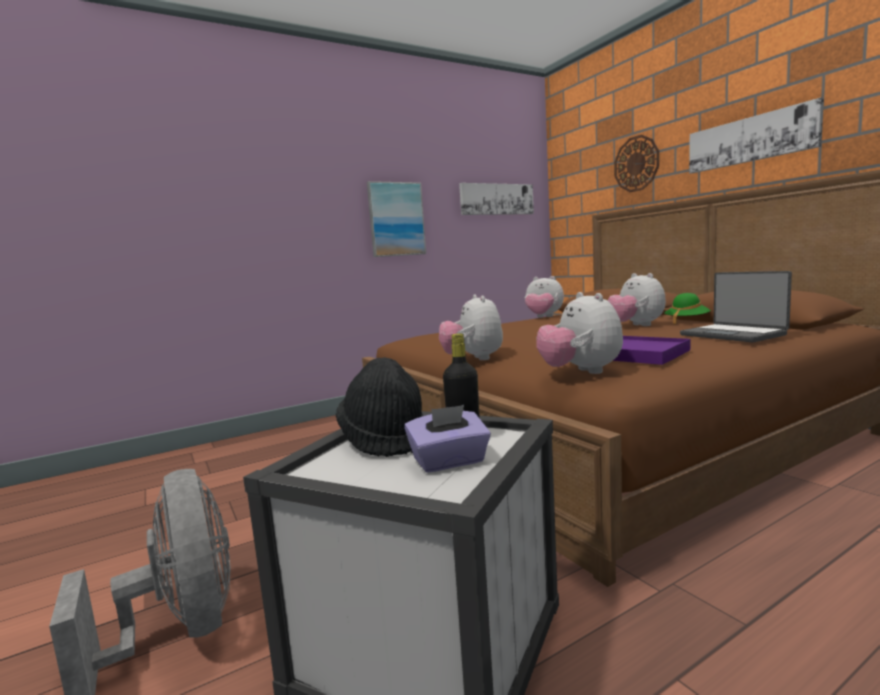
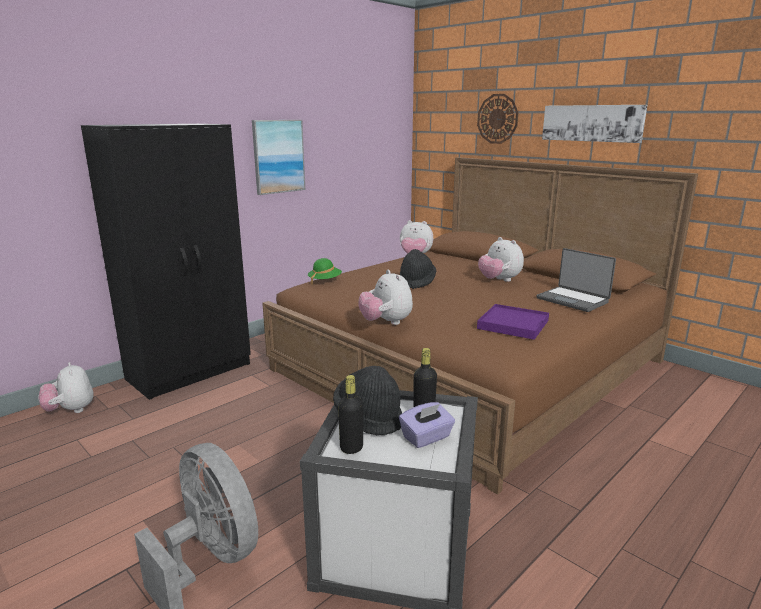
camera: 15 degrees left, 10 degrees up
picture [459,183,534,215] -> none
plush toy [536,292,623,374] -> plush toy moved to [38,362,94,413]
green hat [664,293,711,325] -> green hat moved to [308,258,342,285]
none -> black wardrobe [81,124,251,400]
none -> black bottle [338,375,363,454]
none -> black hat [400,249,436,289]

